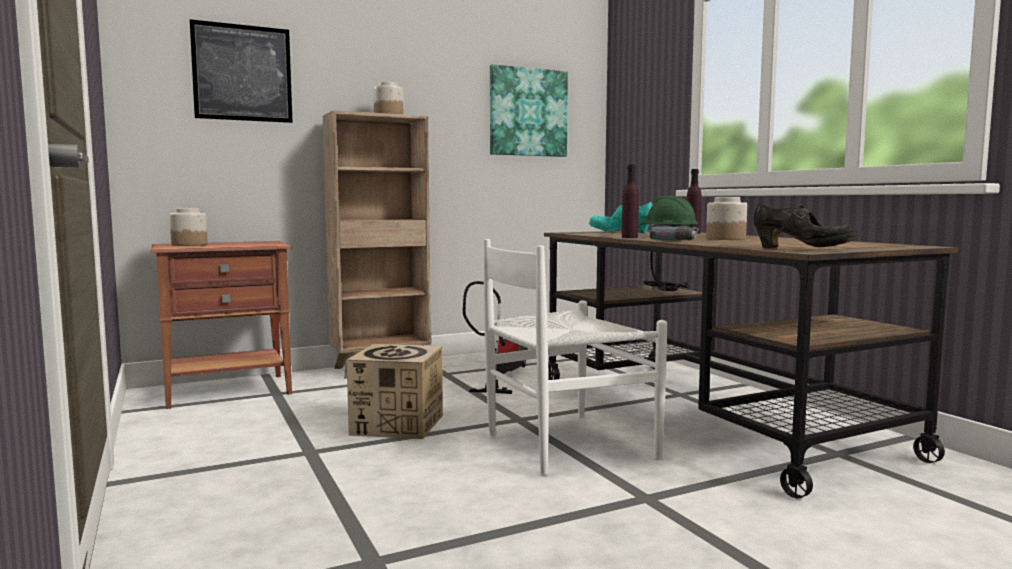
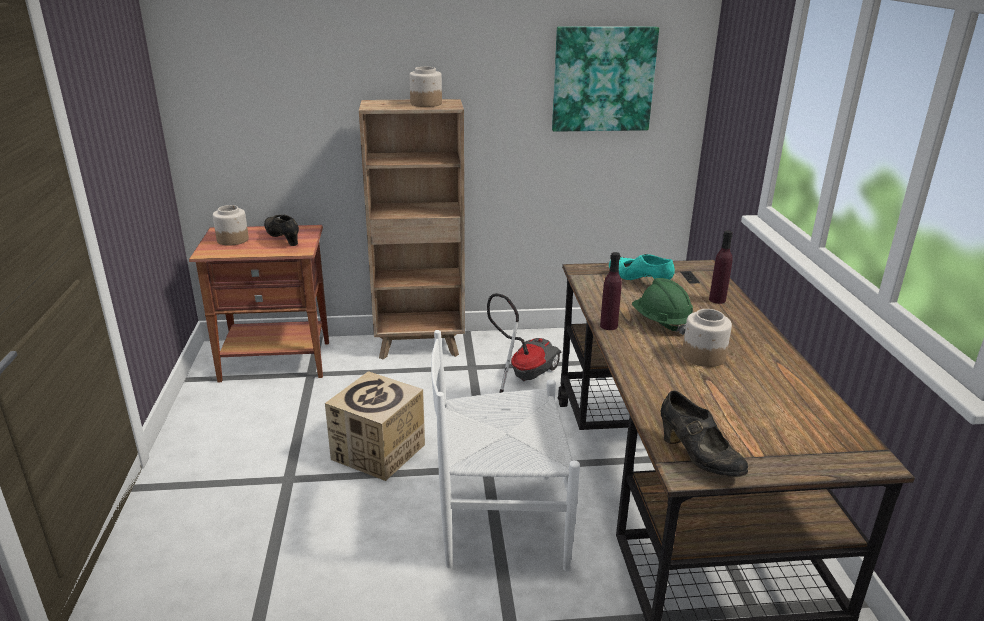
camera: 20 degrees right, 20 degrees up
picture [190,19,293,123] -> none
power drill [650,226,697,241] -> none
none -> black shoe [264,214,299,246]

